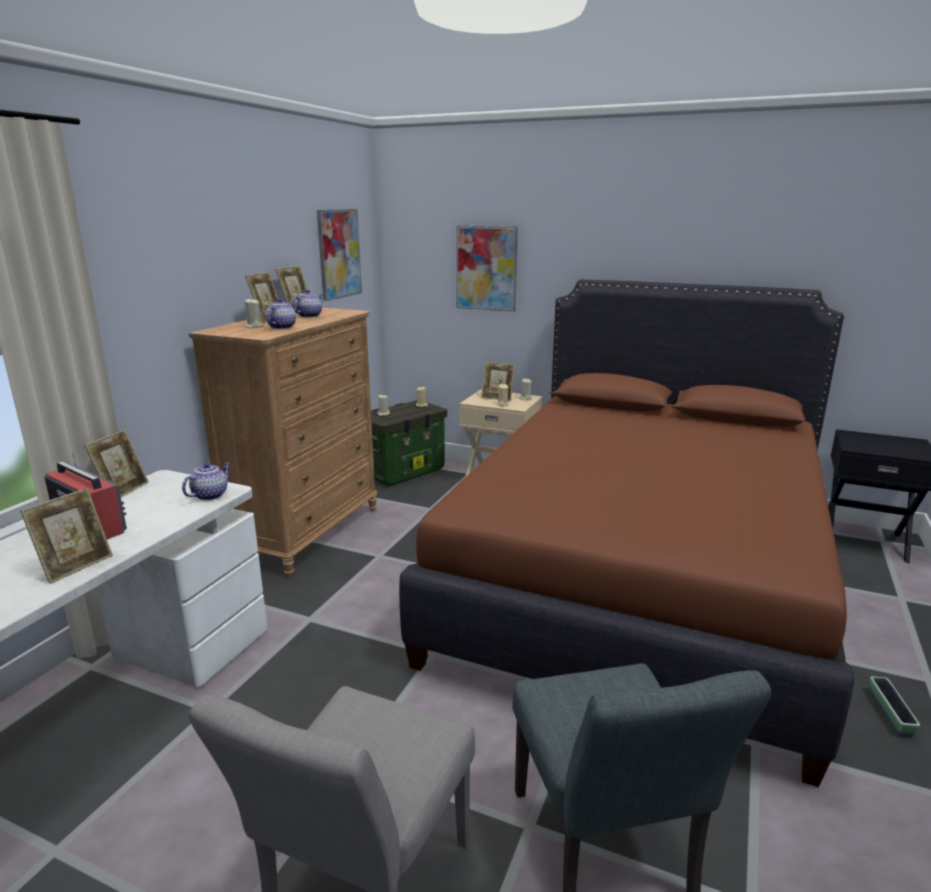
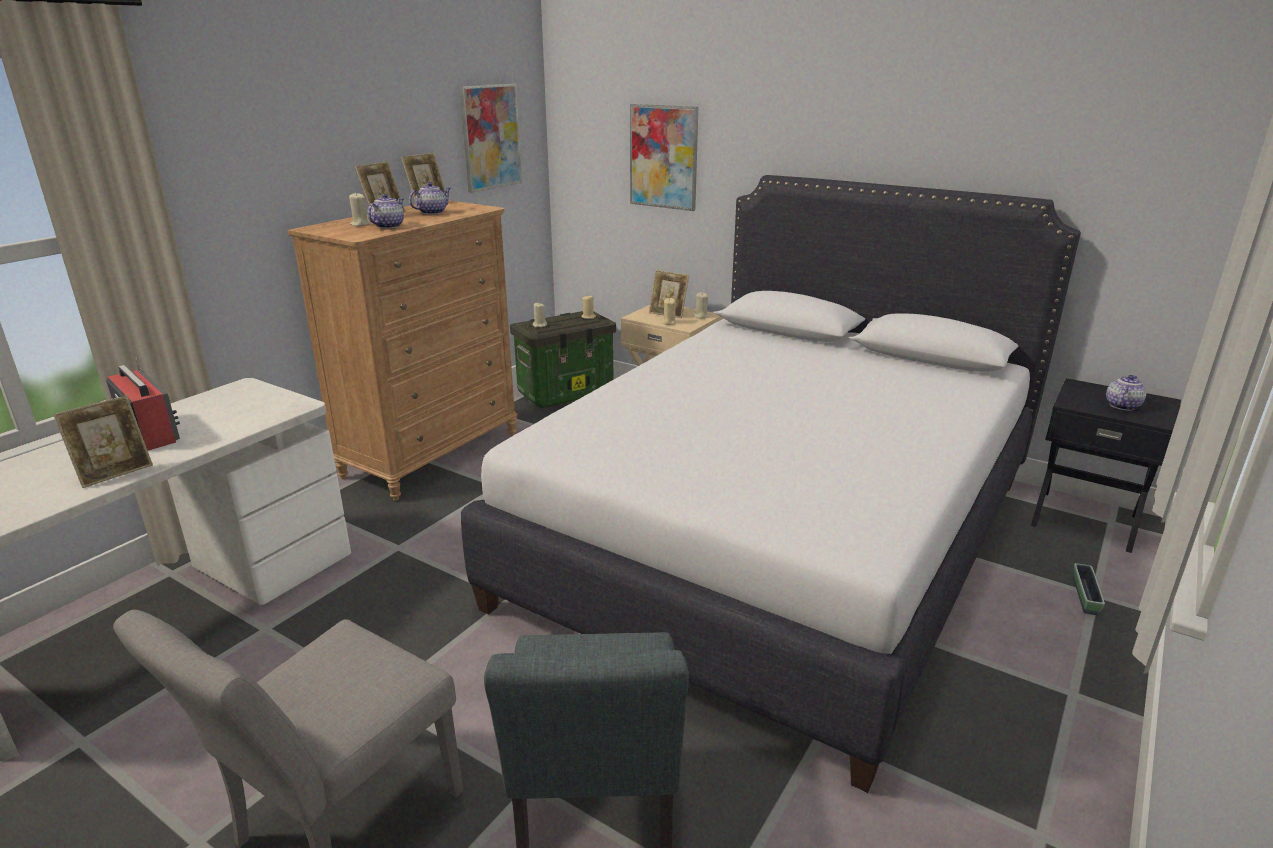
camera: 10 degrees right, 5 degrees up
picture frame [84,429,149,497] -> none
teapot [182,462,231,500] -> teapot moved to [1106,375,1146,411]
brown bed [399,279,854,787] -> white bed [461,175,1081,793]
planter [870,676,920,737] -> planter moved to [1074,563,1105,615]

